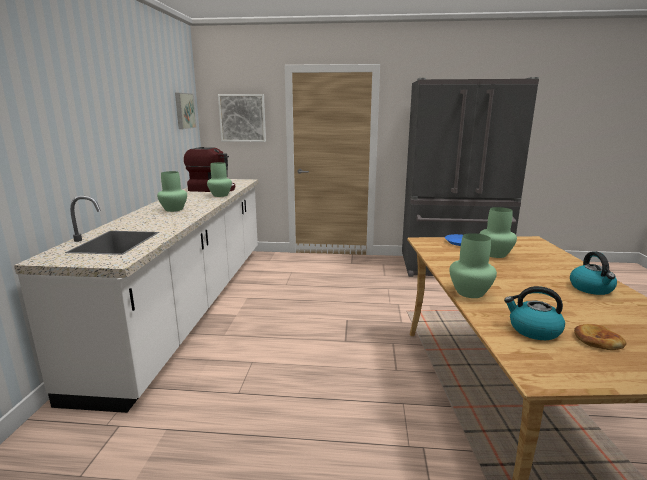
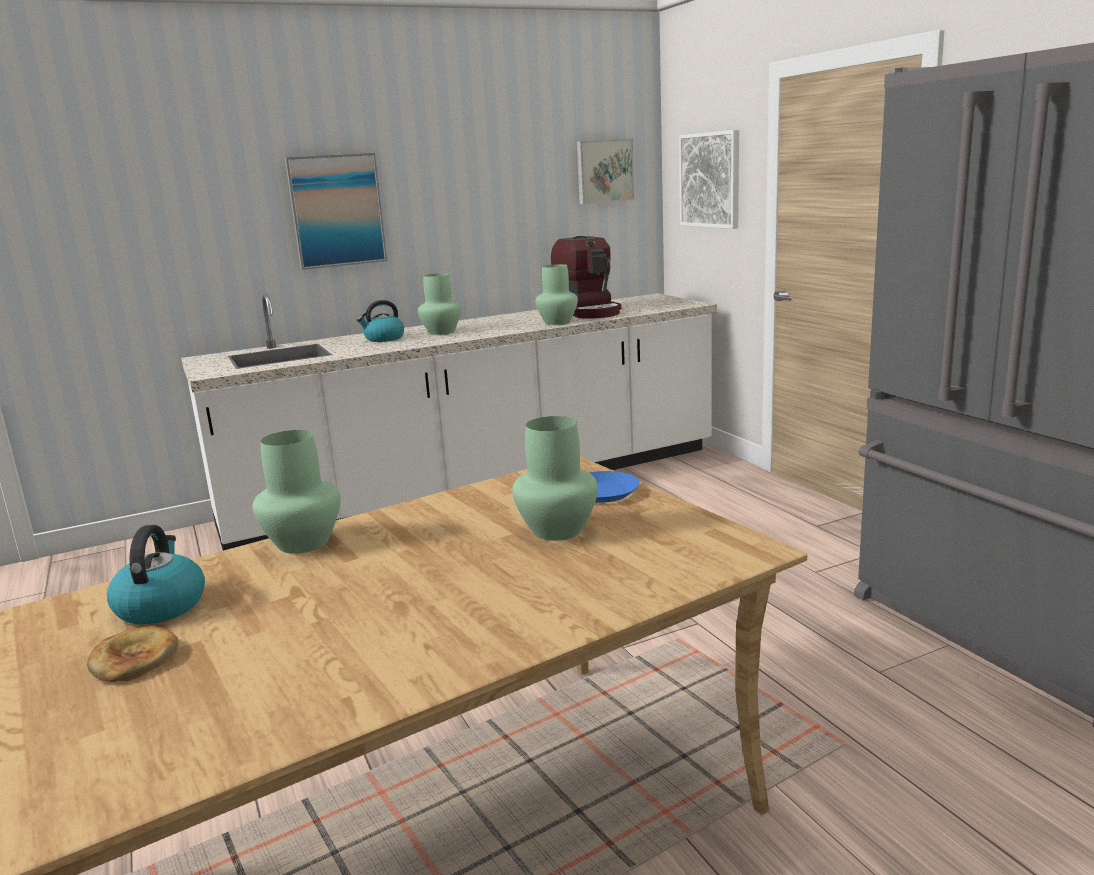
camera: 60 degrees right, 0 degrees up
kettle [570,251,617,295] -> kettle moved to [357,300,404,342]
none -> picture [285,153,387,270]

